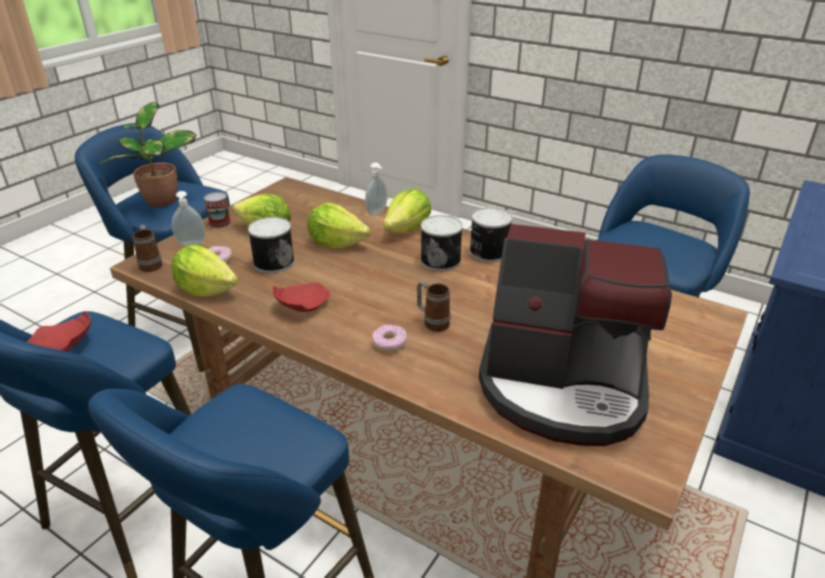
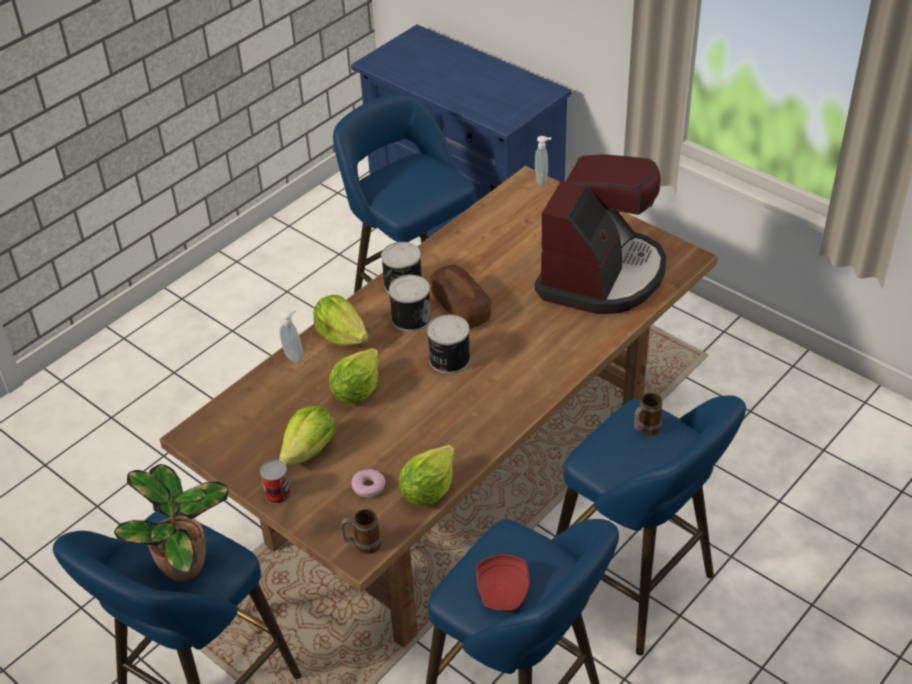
camera: 80 degrees left, 10 degrees up
soap dispenser [172,191,206,246] -> soap dispenser moved to [535,136,552,186]
can [248,217,295,273] -> can moved to [427,315,470,374]
red plate [273,282,330,312] -> none
donut [372,325,407,352] -> none
mug [417,281,450,332] -> mug moved to [634,393,662,436]
none -> bread [430,264,491,329]

